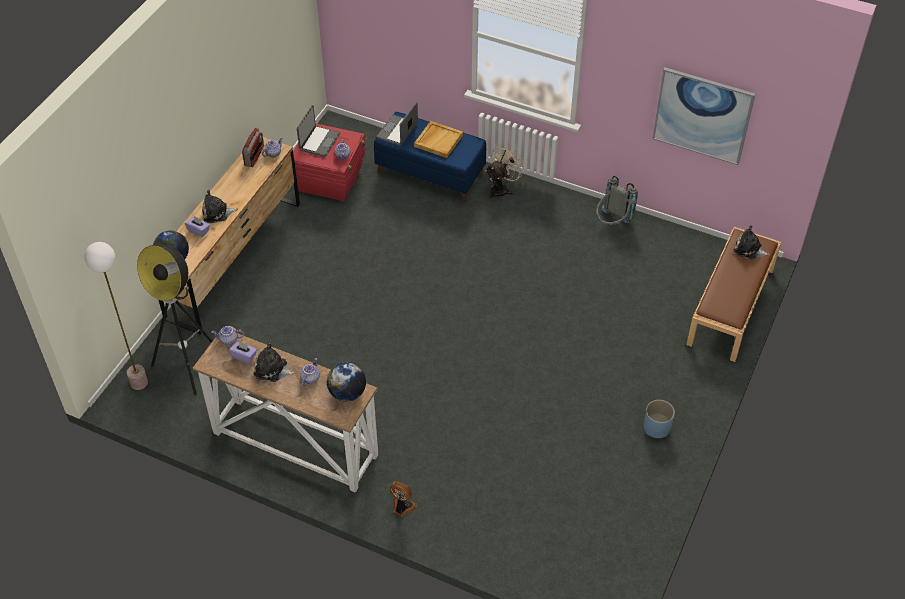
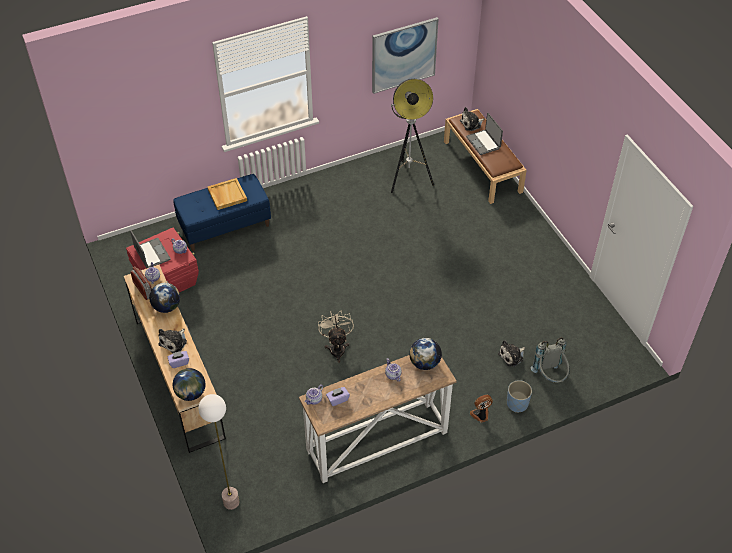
camera: 50 degrees left, 0 degrees up
floor lamp [137,244,212,395] -> floor lamp moved to [391,79,434,193]
plush toy [254,343,295,382] -> plush toy moved to [498,340,525,367]
laptop [376,102,418,146] -> laptop moved to [466,113,503,155]
beige fan [485,145,525,200] -> beige fan moved to [318,310,354,363]
grey backpack [596,176,638,225] -> grey backpack moved to [531,337,570,383]
blue planter [644,400,675,438] -> blue planter moved to [507,380,532,413]
none -> globe [149,283,180,313]

